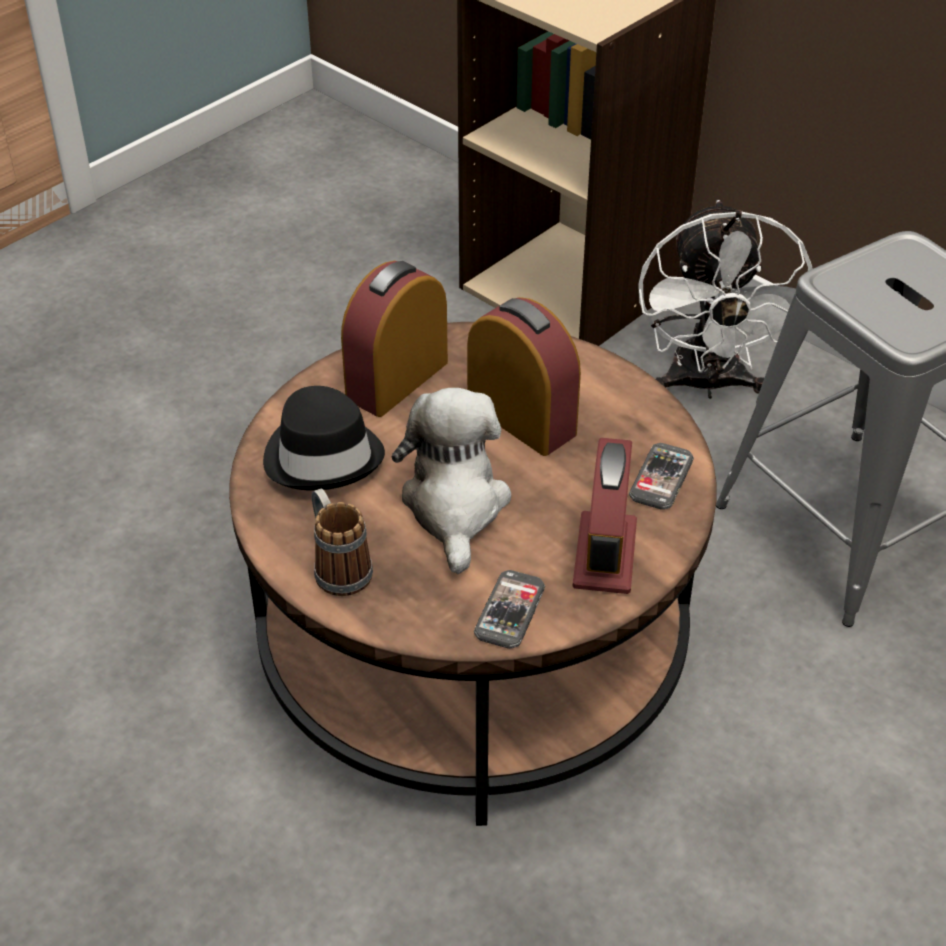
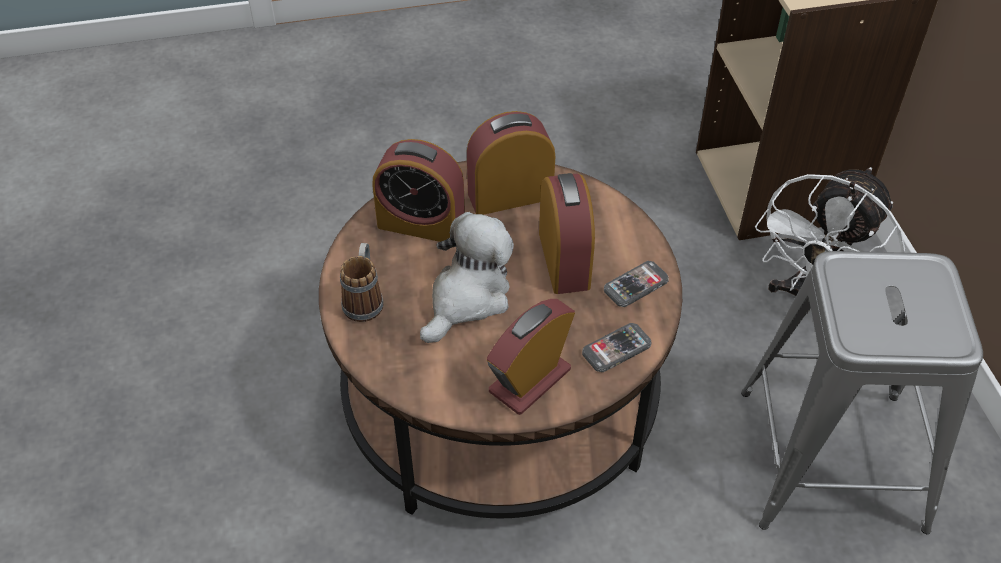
camera: 35 degrees right, 5 degrees up
black hat [263,386,385,491] -> alarm clock [372,139,465,242]
phone [474,570,545,649] -> phone moved to [604,261,669,307]

